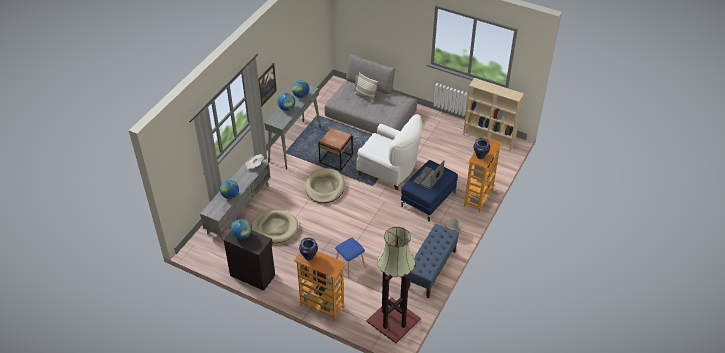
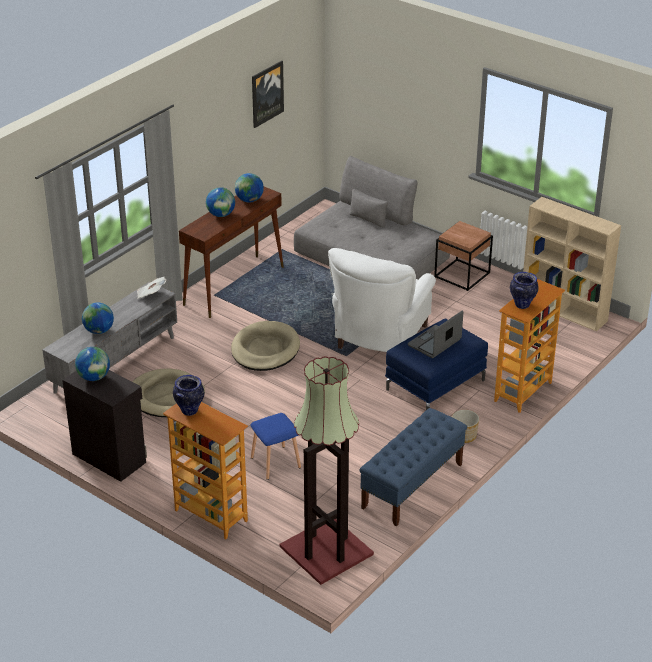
camera: 10 degrees right, 10 degrees down
picture [258,63,277,107] -> picture moved to [252,61,284,128]
grey console table [265,85,321,169] -> brown console table [179,187,284,318]
brown side table [318,127,353,171] -> brown side table moved to [434,221,493,291]
pillow [354,72,378,103] -> none
white armchair [356,114,422,190] -> white armchair turned 75 degrees clockwise [328,248,436,352]

